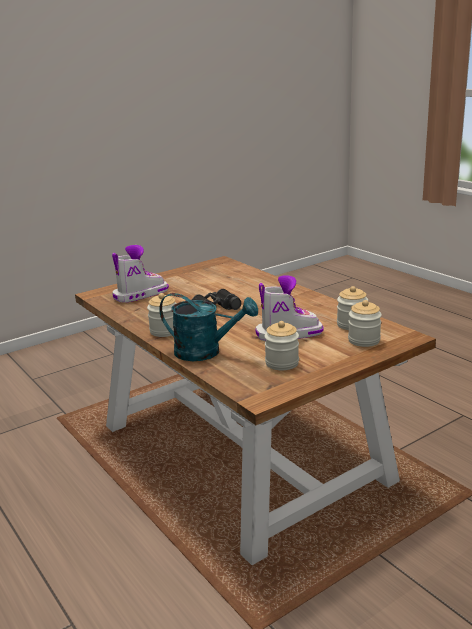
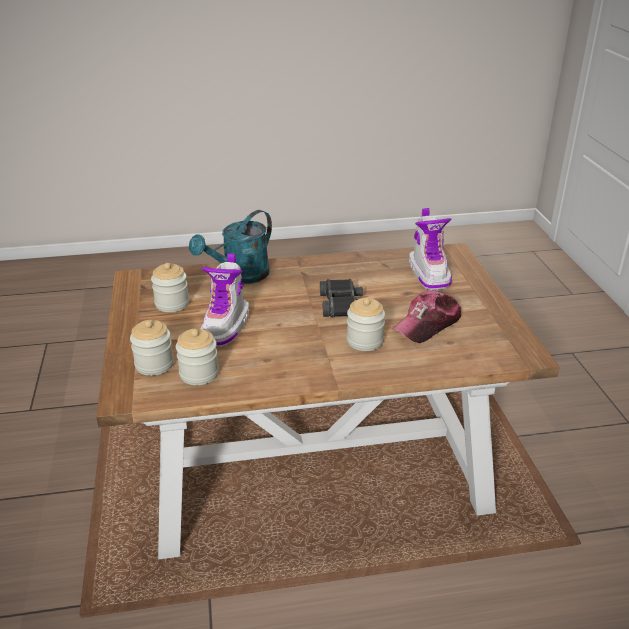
camera: 115 degrees right, 10 degrees up
jar [147,293,177,337] -> jar moved to [347,298,385,351]
none -> cap [393,290,461,343]

